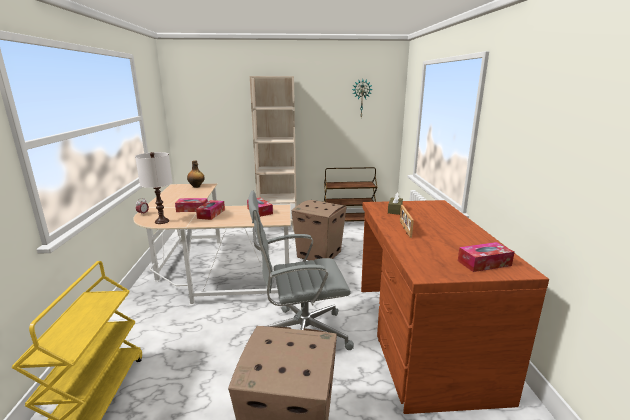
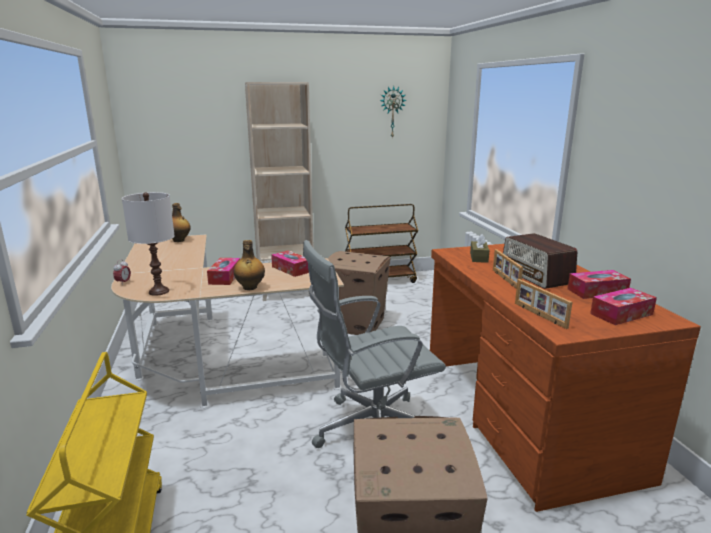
camera: 10 degrees left, 0 degrees up
tissue box [175,198,208,212] -> tissue box moved to [568,270,631,299]
none -> bottle [234,240,265,290]
none -> radio [503,233,577,289]
none -> picture frame [515,279,573,329]

